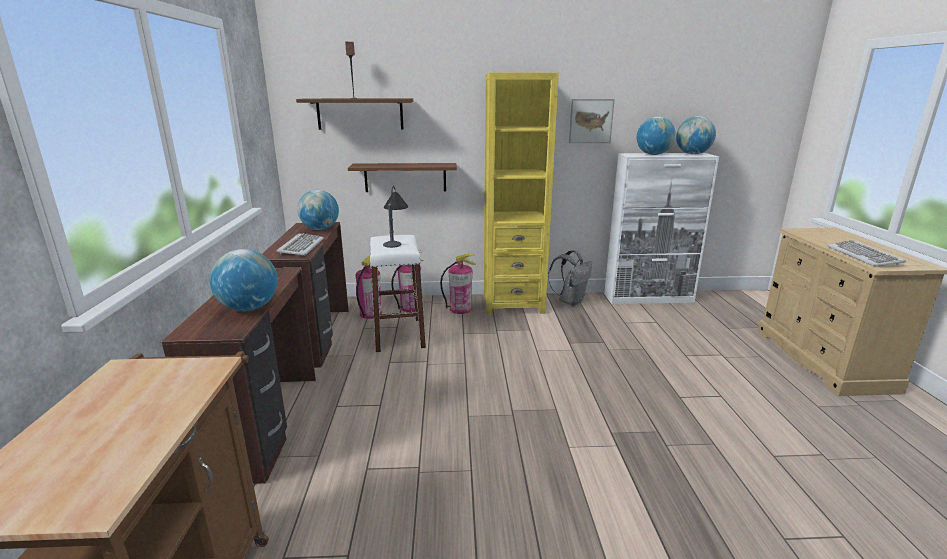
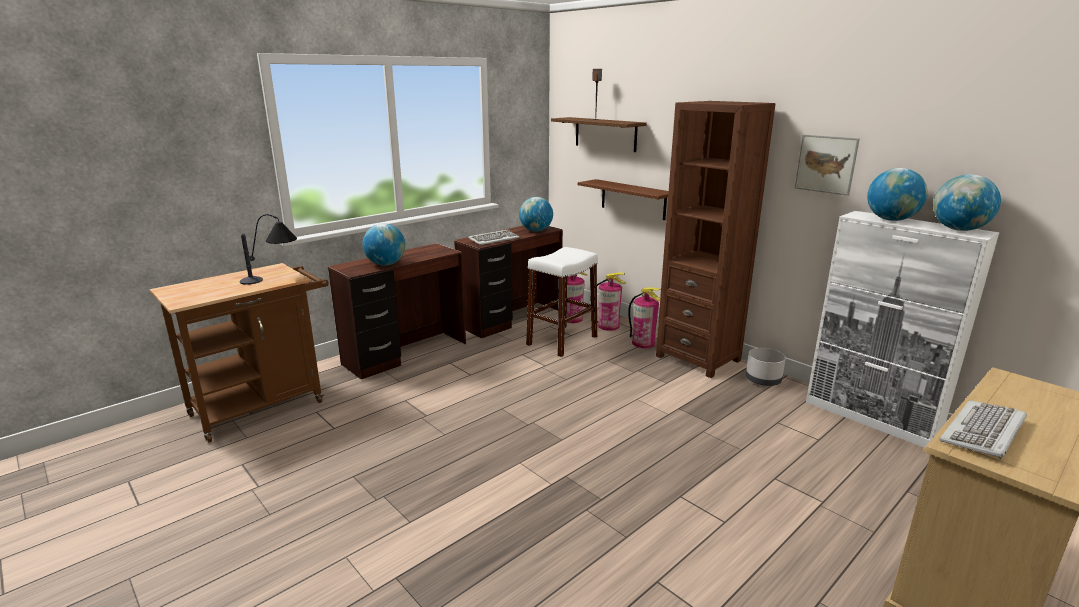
camera: 50 degrees right, 0 degrees up
table lamp [383,186,408,248] -> table lamp moved to [240,214,297,285]
yellow bookcase [484,73,559,315] -> brown bookcase [656,101,776,378]
grey backpack [548,250,592,306] -> grey planter [746,348,786,386]

